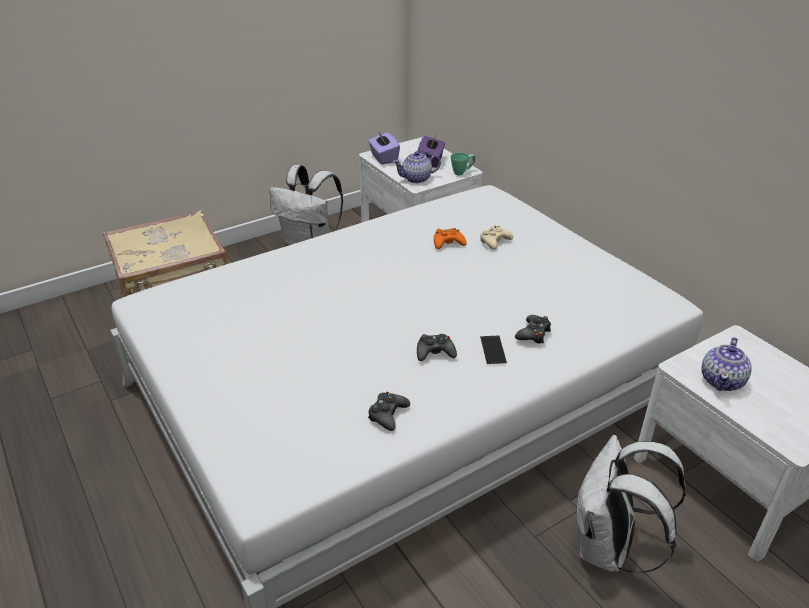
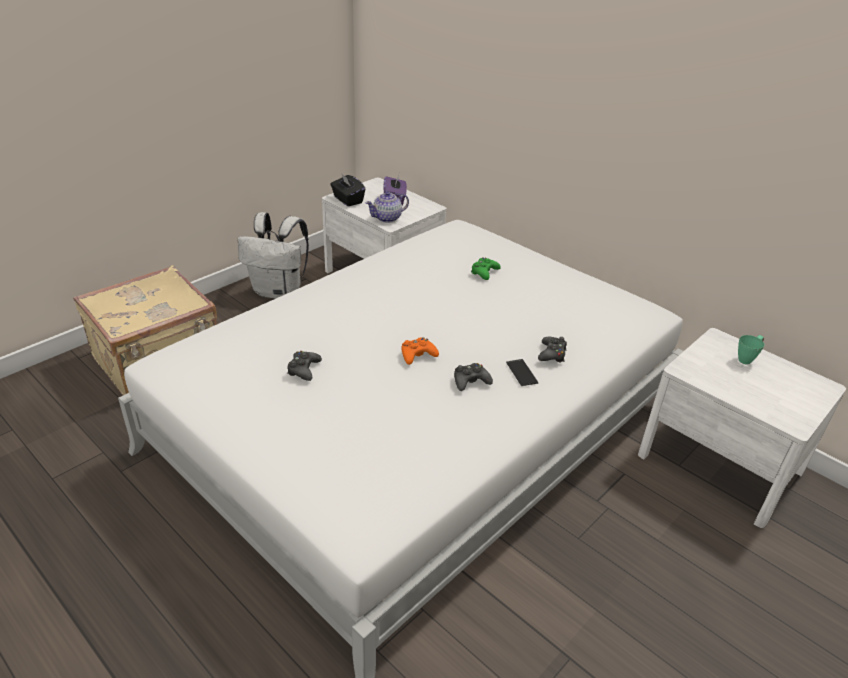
camera: 15 degrees left, 0 degrees up
purple tissue box [368,132,400,164] -> black tissue box [330,173,365,206]
black game controller [368,392,410,431] -> black game controller moved to [287,351,322,381]
orange game controller [434,228,466,249] -> orange game controller moved to [401,337,439,365]
green mug [451,153,475,176] -> green mug moved to [738,335,764,364]
beige game controller [480,226,513,250] -> green game controller [471,257,501,280]
white backpack [576,435,686,573] -> none
teapot [701,337,752,391] -> none

